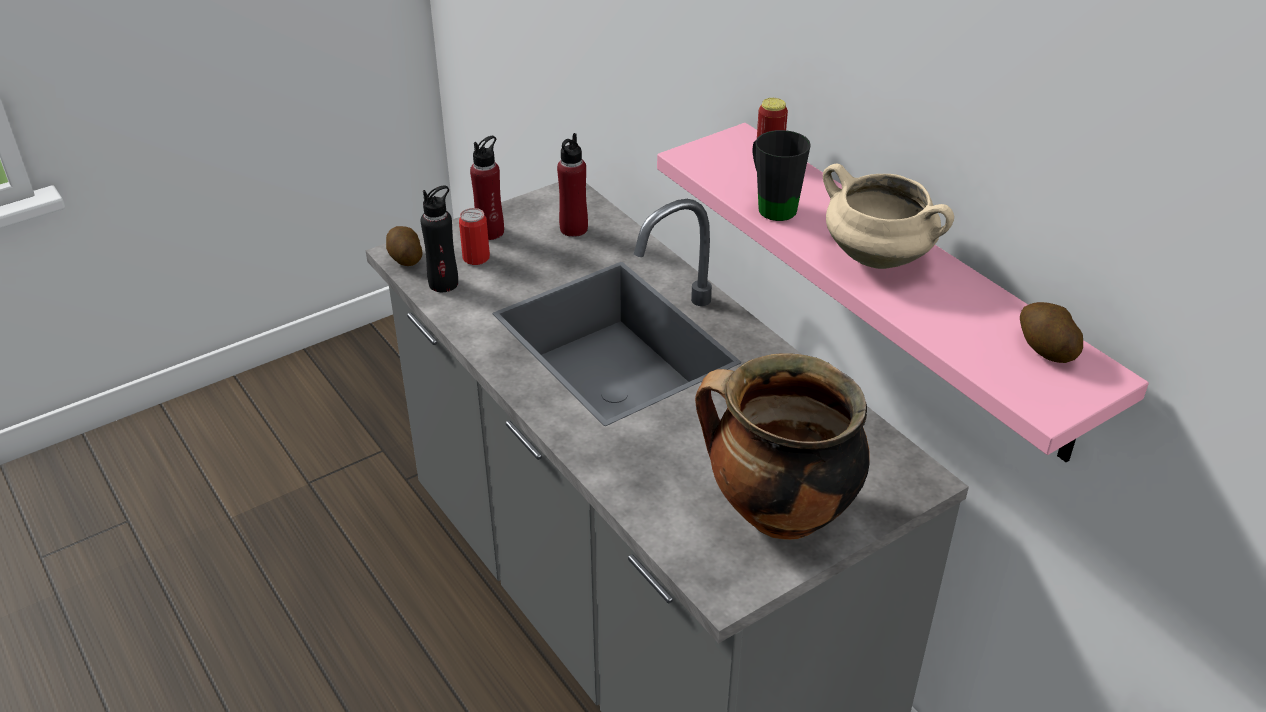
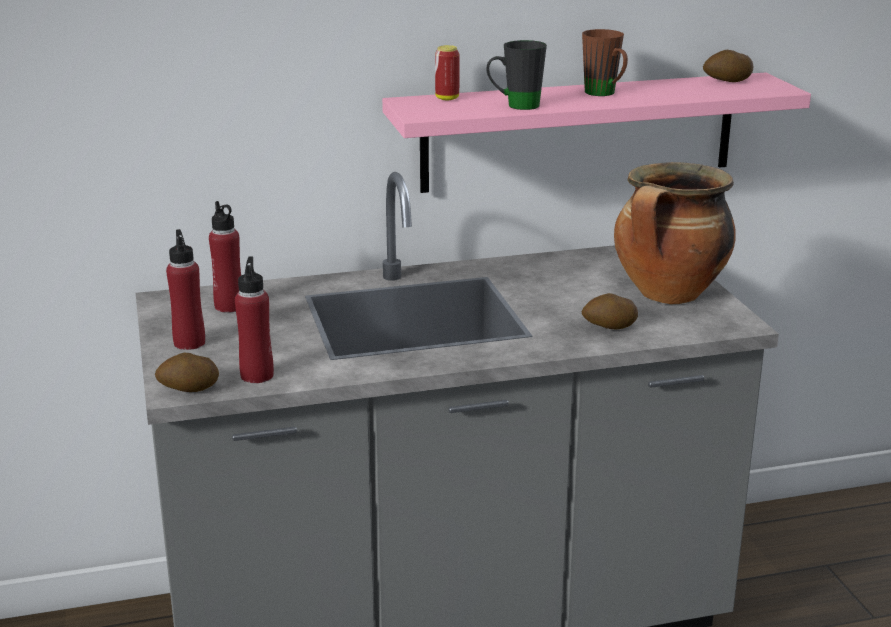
camera: 70 degrees left, 15 degrees down
black bottle [420,185,458,292] -> red bottle [235,257,274,383]
can [459,208,490,265] -> none
beige cooking pot [823,163,954,269] -> brown mug [582,29,628,96]
none -> potato [581,293,638,330]

